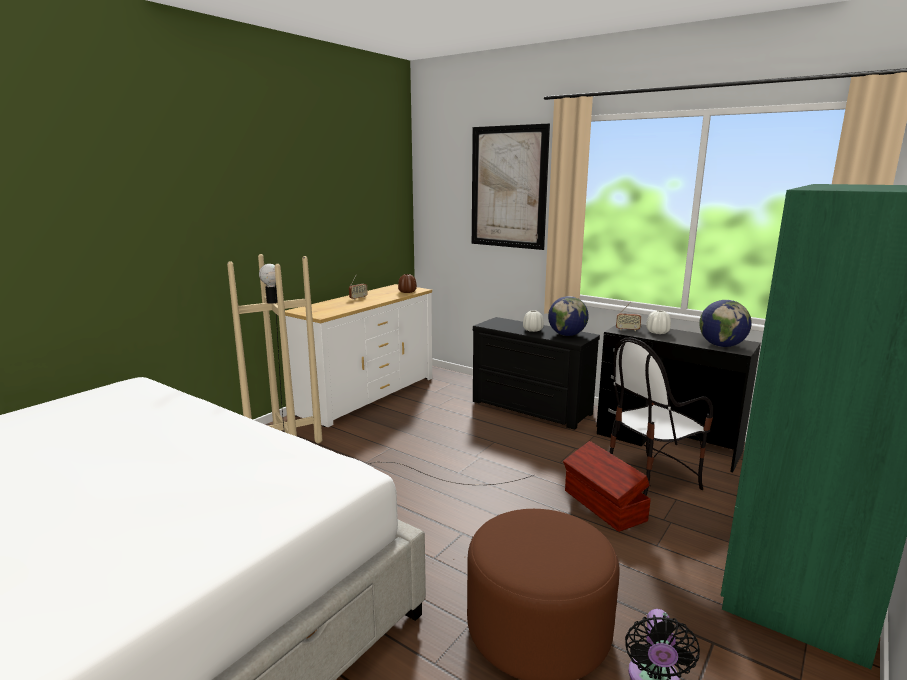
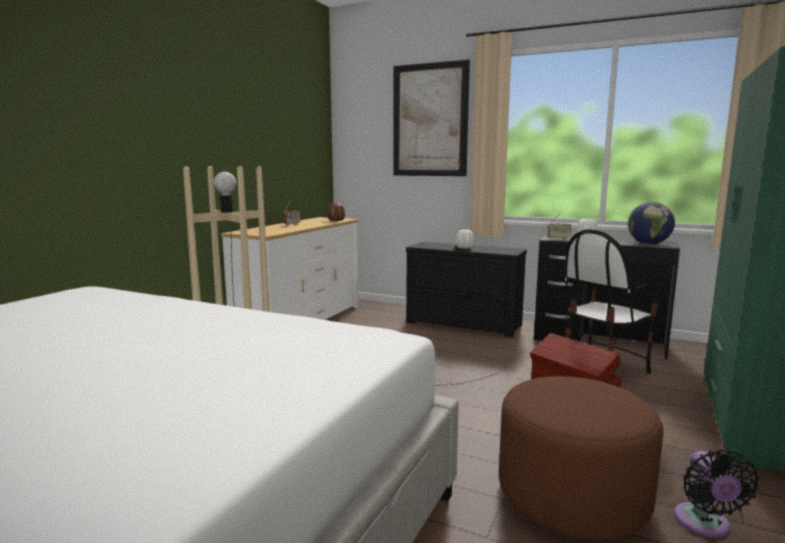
camera: 10 degrees left, 5 degrees down
globe [548,296,588,336] -> none

